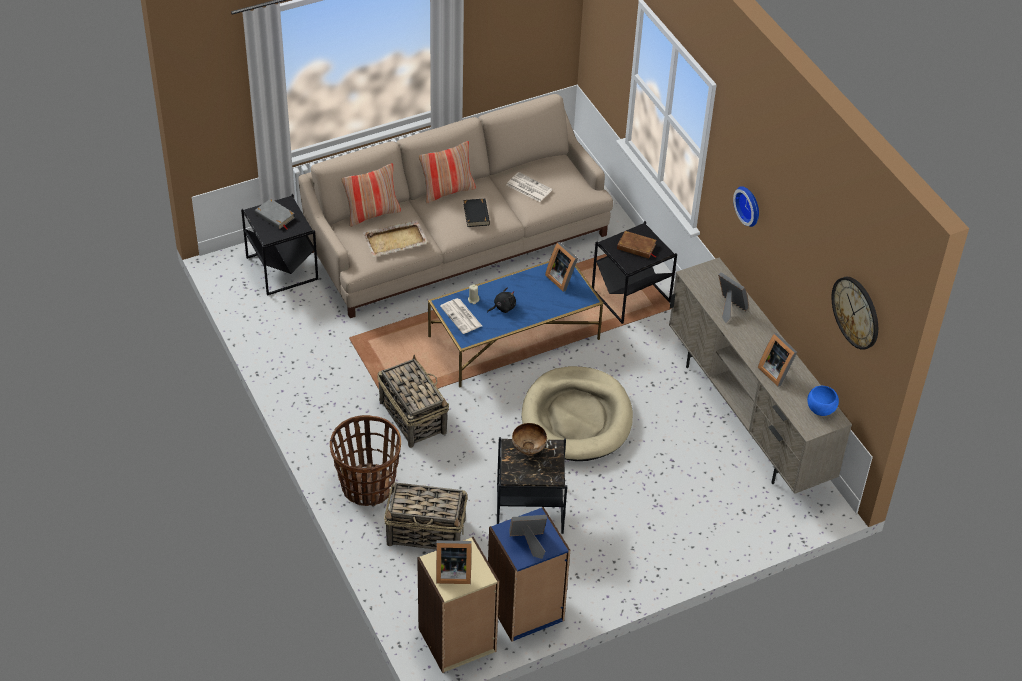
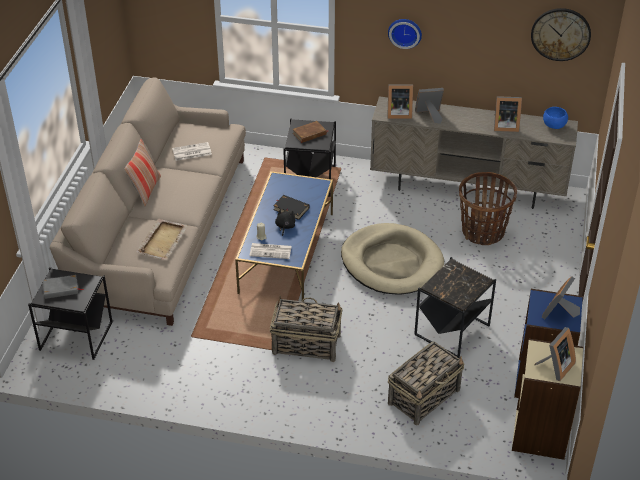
camera: 50 degrees left, 5 degrees down
basket [330,415,401,506] -> basket moved to [459,172,517,245]
pillow [342,163,401,227] -> none
black book [463,198,490,227] -> black book moved to [273,195,309,220]
bowl [512,423,547,455] -> none
picture frame [545,242,578,292] -> picture frame moved to [387,84,413,119]

